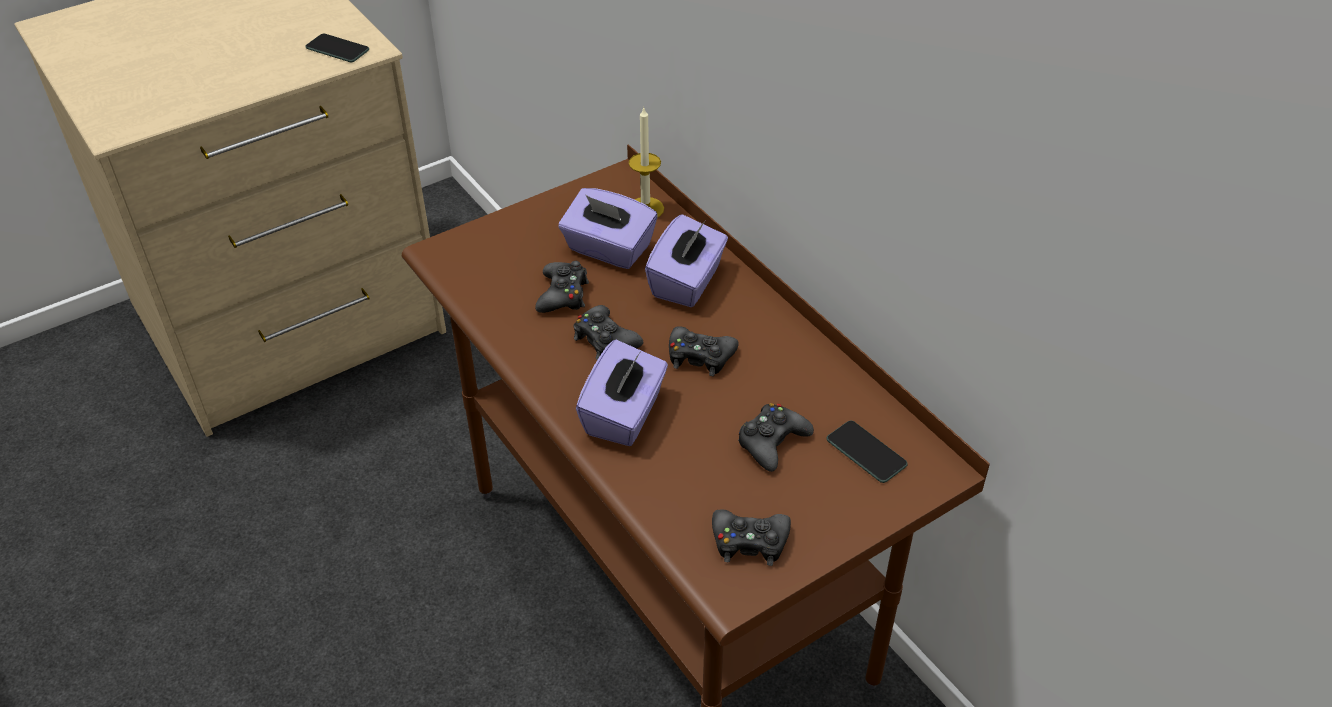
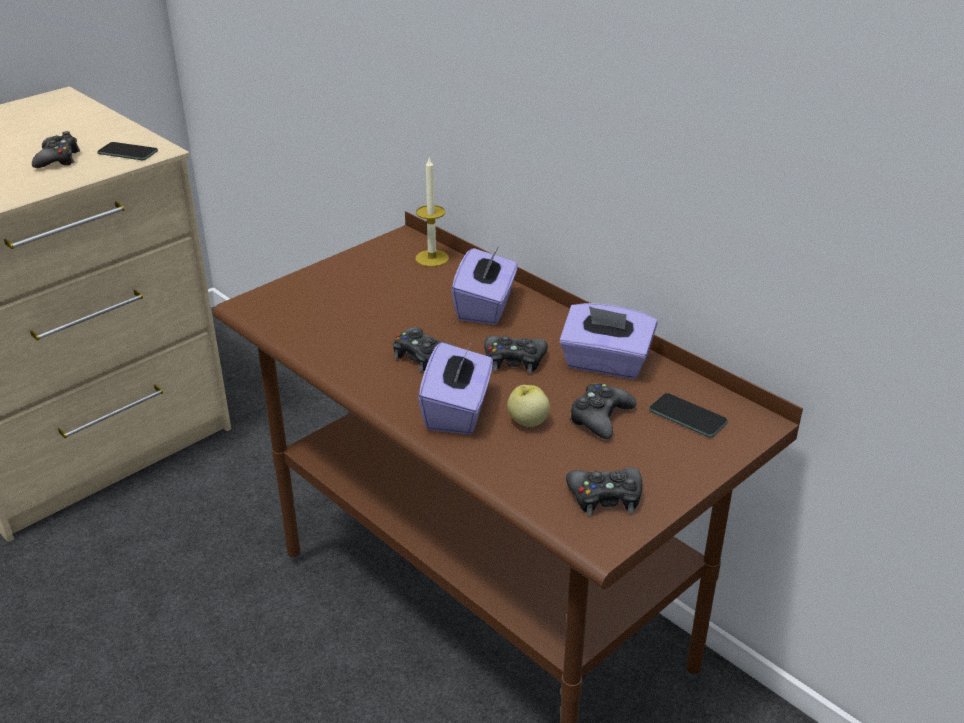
camera: 10 degrees left, 10 degrees down
black game controller [535,261,589,313] -> black game controller moved to [32,131,80,168]
purple tissue box [559,188,657,269] -> purple tissue box moved to [559,303,657,379]
none -> apple [507,385,550,427]

